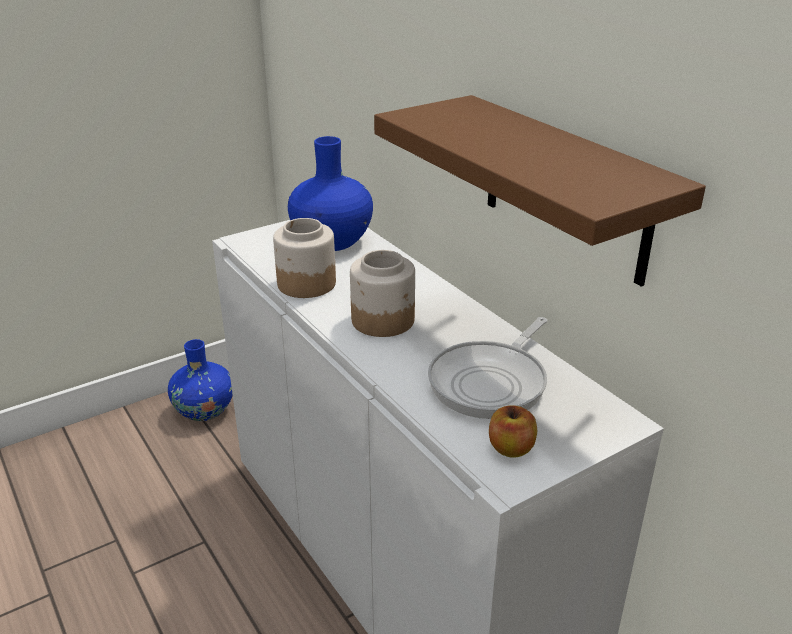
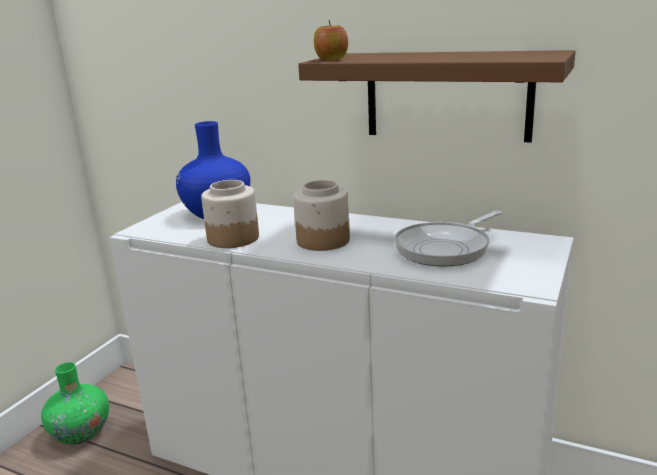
camera: 30 degrees left, 10 degrees down
blue vase [168,339,233,421] -> green vase [41,362,109,445]
frying pan [428,317,547,419] -> frying pan turned 45 degrees clockwise [394,211,502,267]
apple [489,405,537,457] -> apple moved to [314,20,348,60]

